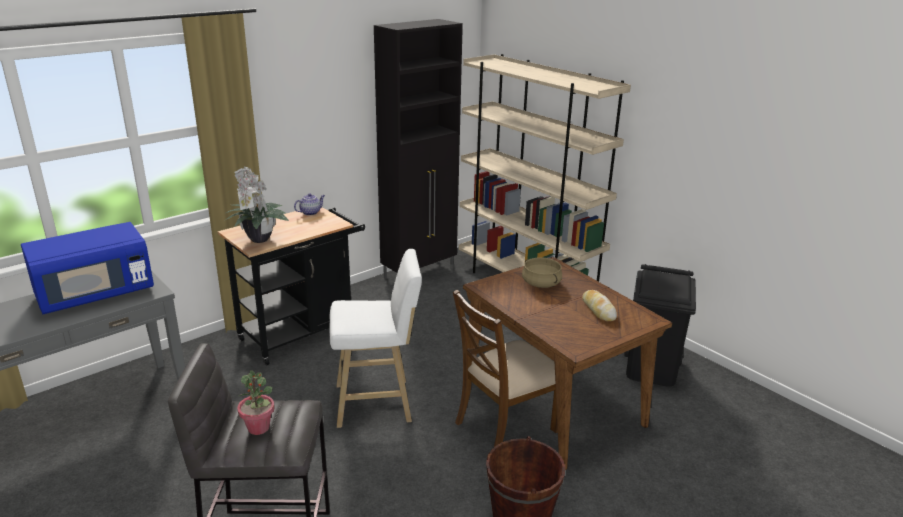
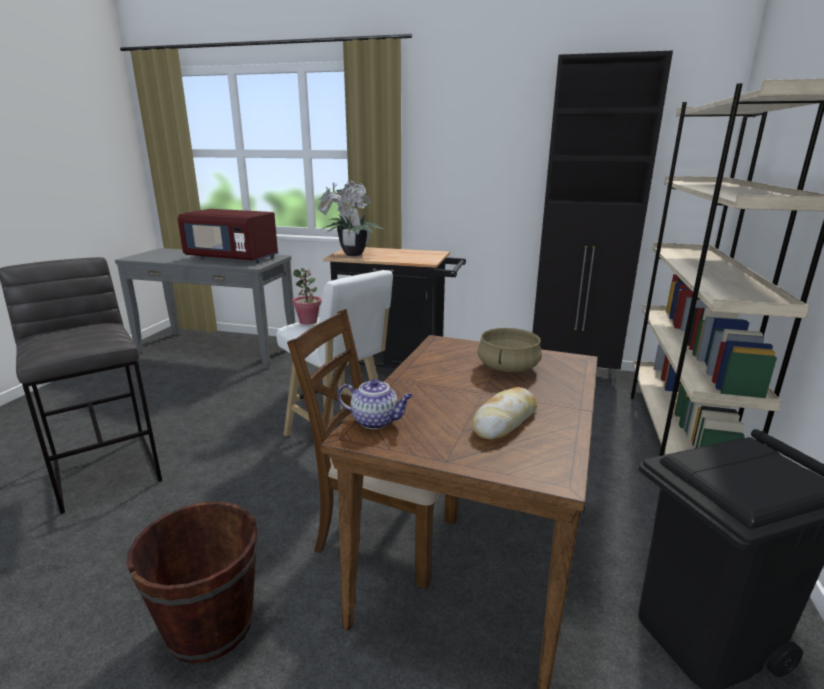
camera: 55 degrees right, 5 degrees down
blue microwave [21,222,154,315] -> red microwave [178,209,279,263]
potted plant [237,370,275,435] -> potted plant moved to [292,268,322,325]
teapot [294,193,325,216] -> teapot moved to [338,379,413,429]

